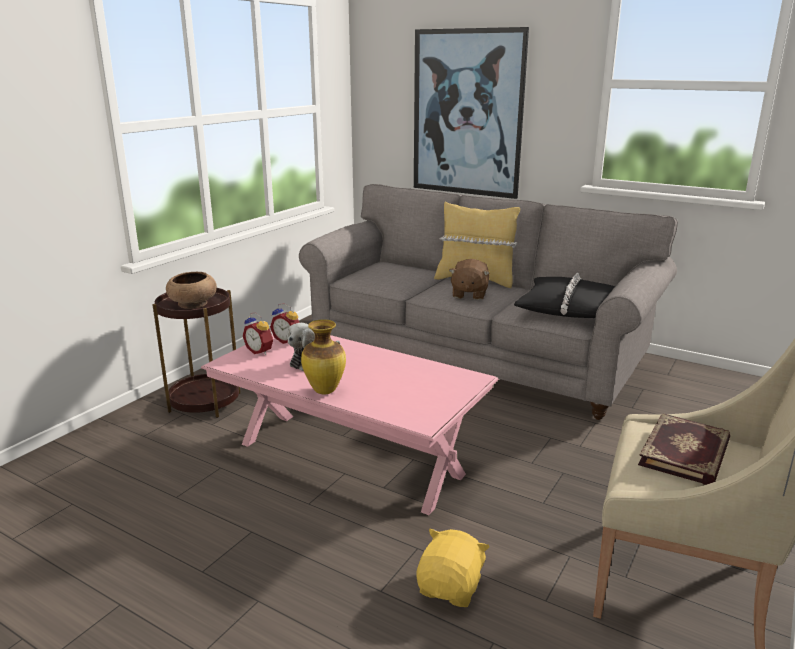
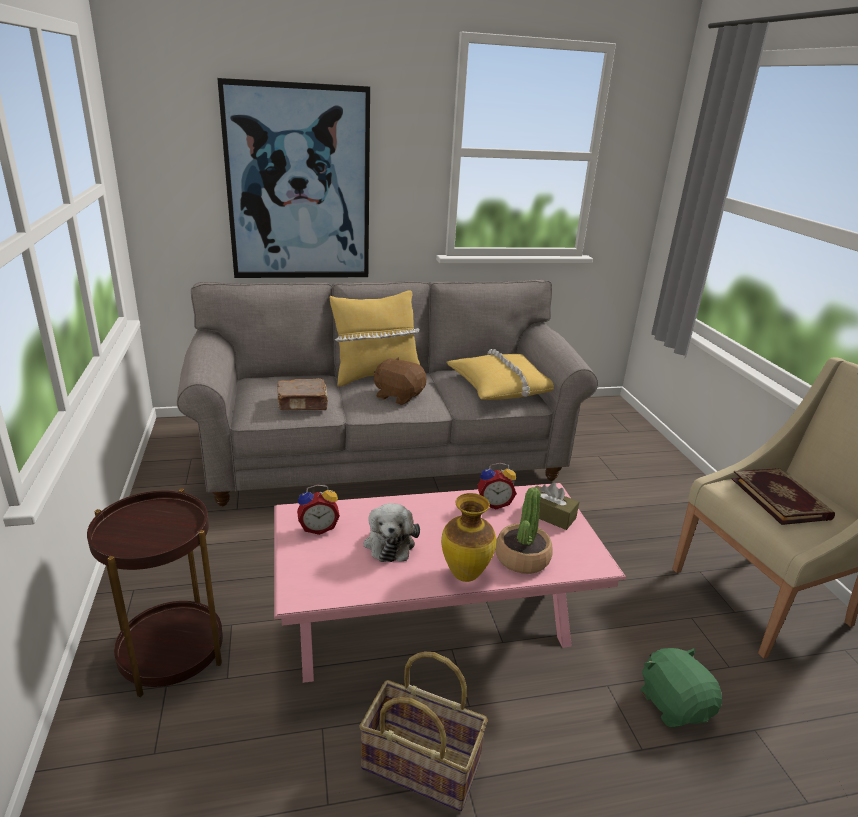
camera: 45 degrees left, 5 degrees up
brown bowl [166,272,217,309] -> none
alarm clock [243,313,273,355] -> alarm clock moved to [477,463,517,509]
yellow plush toy [416,529,490,607] -> green plush toy [641,648,722,727]
brown plush toy [449,259,489,300] -> brown plush toy turned 150 degrees clockwise [374,357,426,405]
black pillow [514,273,615,318] -> yellow pillow [446,349,554,400]
none -> brown book [277,378,328,410]
none -> basket [359,652,488,811]
none -> potted plant [495,487,553,574]
none -> brown tissue box [535,483,579,530]

